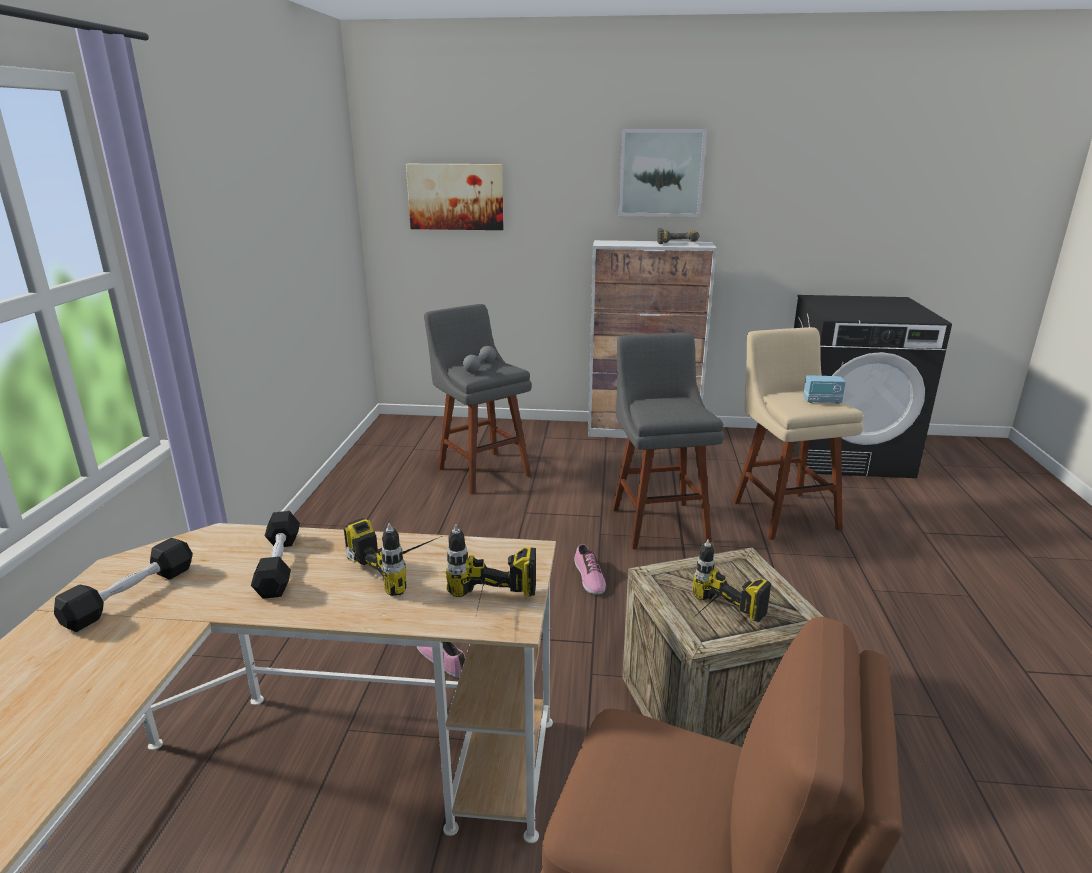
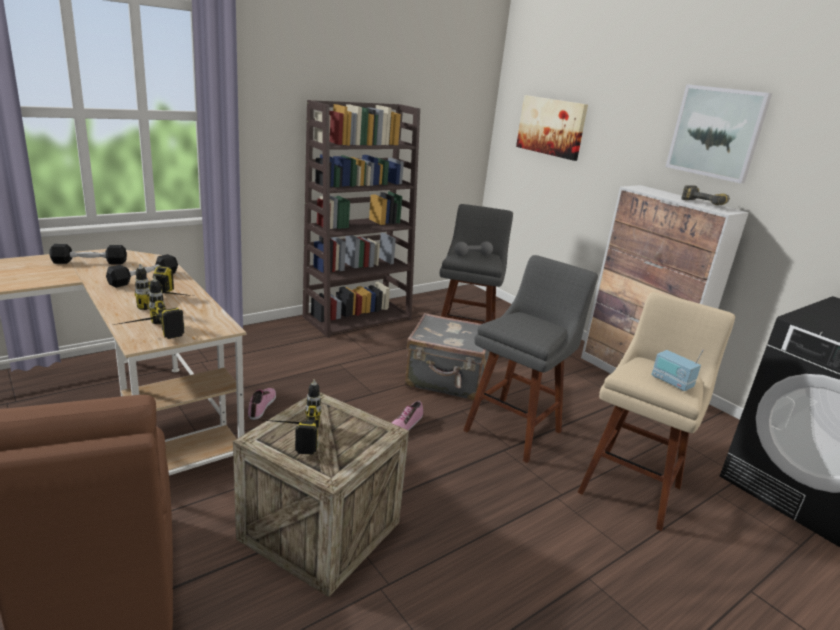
camera: 45 degrees right, 0 degrees up
none -> brown bookcase [303,100,420,337]
none -> grey suitcase [405,313,490,400]

